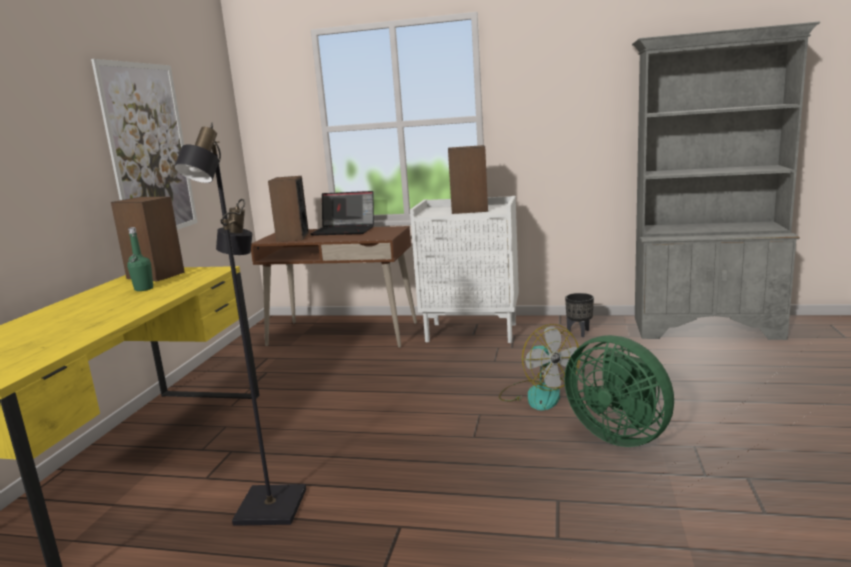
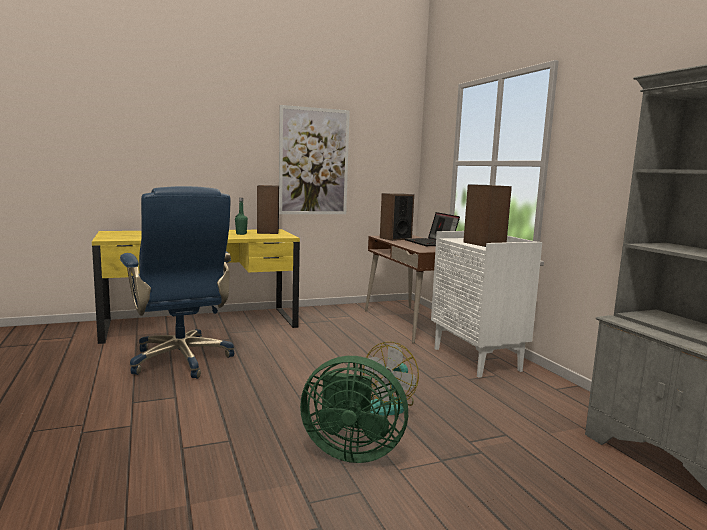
camera: 55 degrees right, 5 degrees down
black floor lamp [174,123,306,526] -> blue office chair [120,186,234,379]
green fan [564,335,674,447] -> green fan turned 90 degrees counterclockwise [300,356,408,463]
black planter [565,293,594,337] -> none

